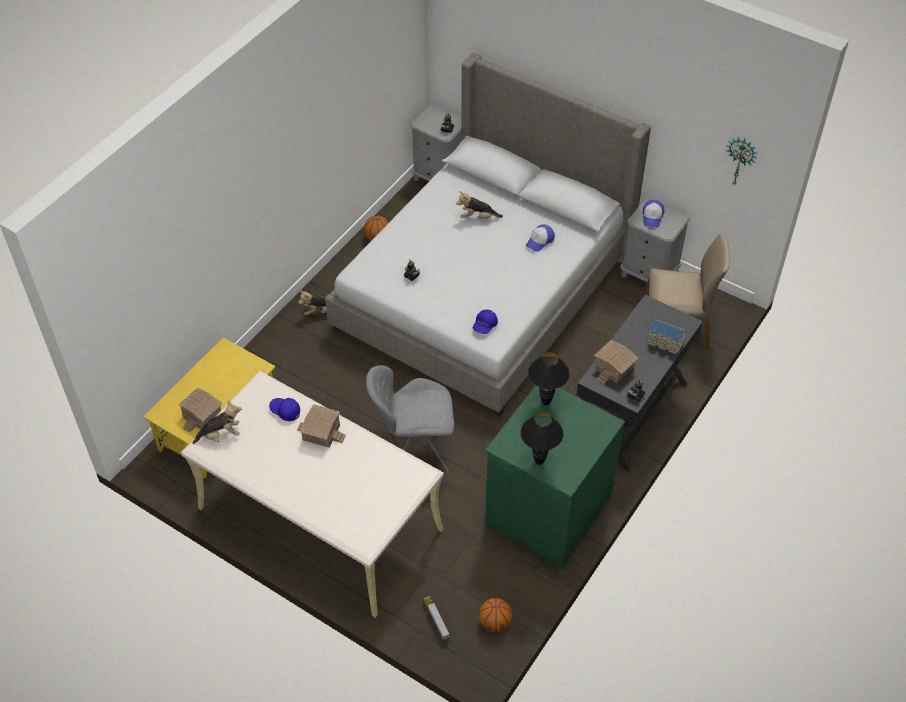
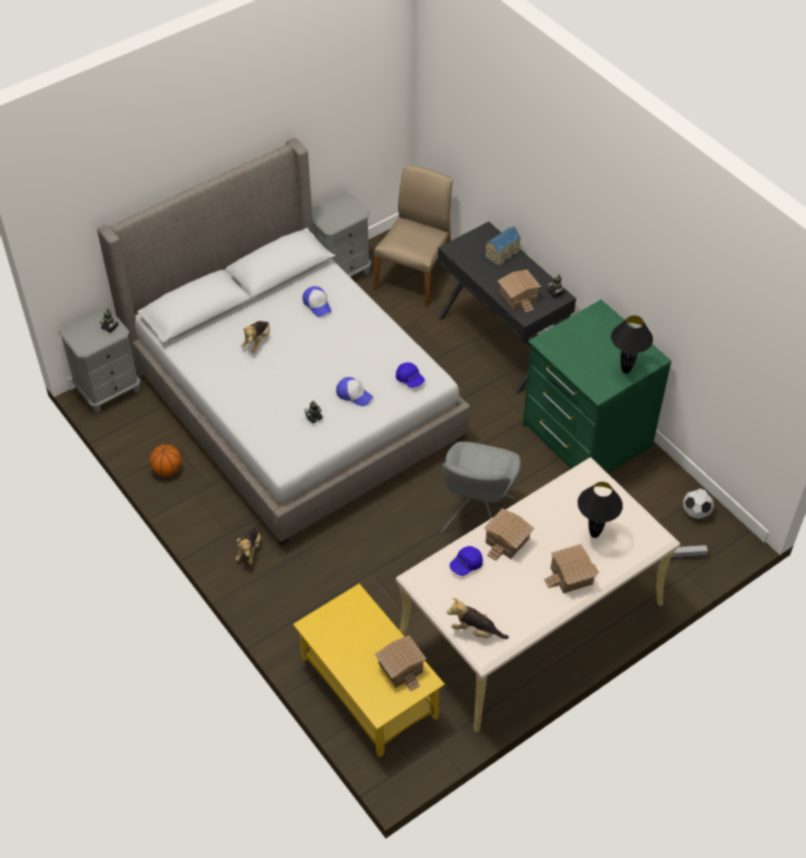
camera: 70 degrees left, 0 degrees up
plush toy [193,401,241,444] -> plush toy turned 75 degrees counterclockwise [447,598,509,639]
basketball [479,598,512,632] -> football [683,488,714,519]
black table lamp [528,352,570,405] -> black table lamp moved to [578,482,623,538]
cap [643,200,664,228] -> cap moved to [336,377,373,406]
wall clock [726,137,758,185] -> none
none -> toy house [544,544,599,594]

